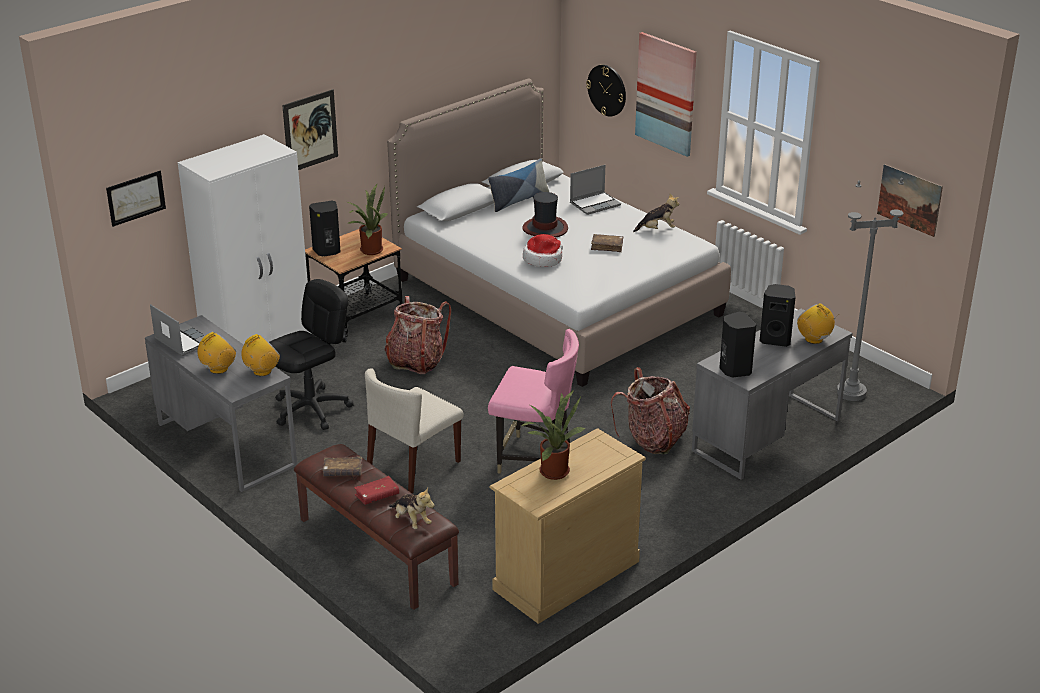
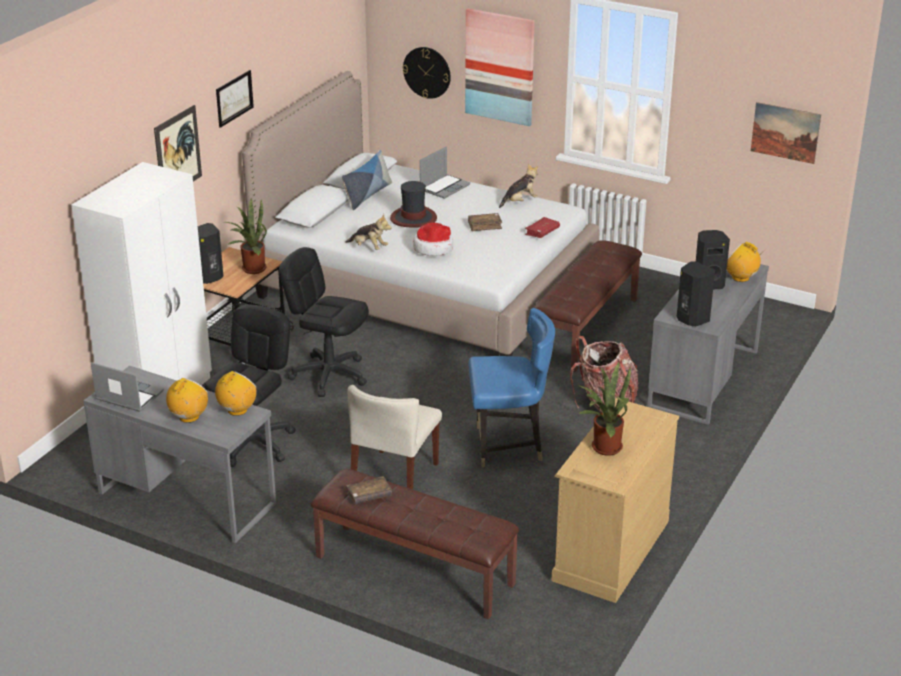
camera: 20 degrees left, 0 degrees up
picture [106,171,166,227] -> picture moved to [216,70,254,128]
red book [354,476,399,505] -> red book moved to [525,217,560,238]
backpack [385,296,451,374] -> black office chair [279,247,369,397]
plush toy [389,488,435,529] -> plush toy moved to [345,214,392,250]
pink chair [488,329,579,474] -> blue chair [468,308,555,467]
grey floor lamp [837,178,904,401] -> none
none -> brown bench [534,240,642,372]

